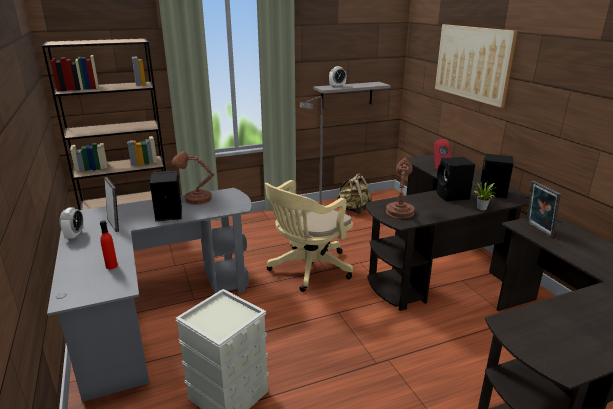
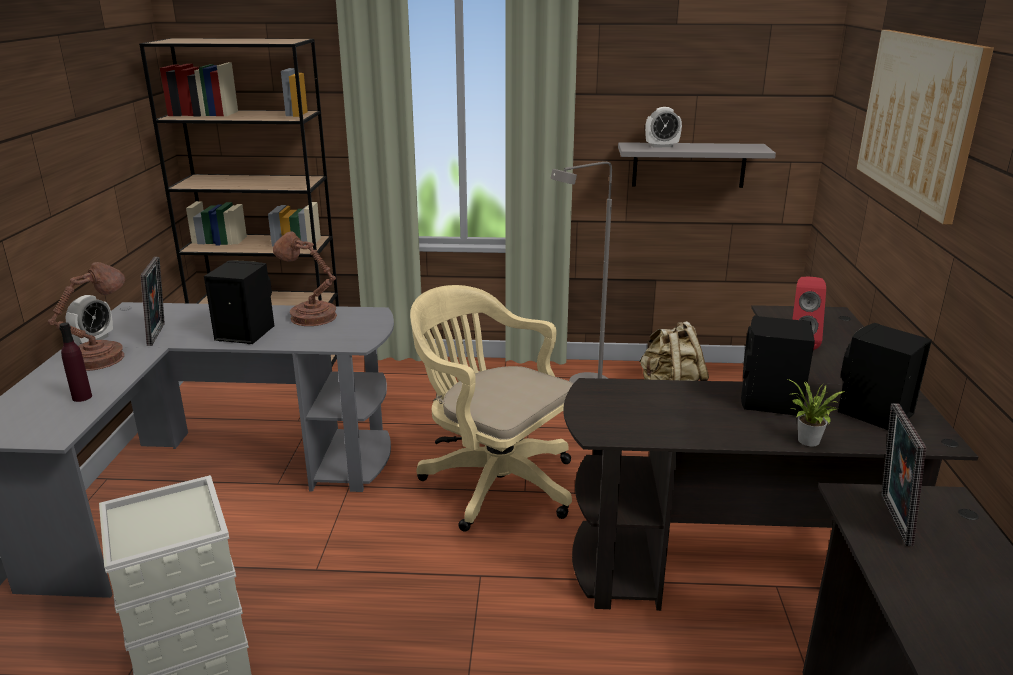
camera: 25 degrees right, 0 degrees up
red bottle [100,220,118,269] -> purple bottle [59,322,92,402]
beige office chair [265,180,353,292] -> beige office chair turned 60 degrees clockwise [410,285,573,532]
brown table lamp [386,158,415,218] -> brown table lamp moved to [48,262,125,371]

